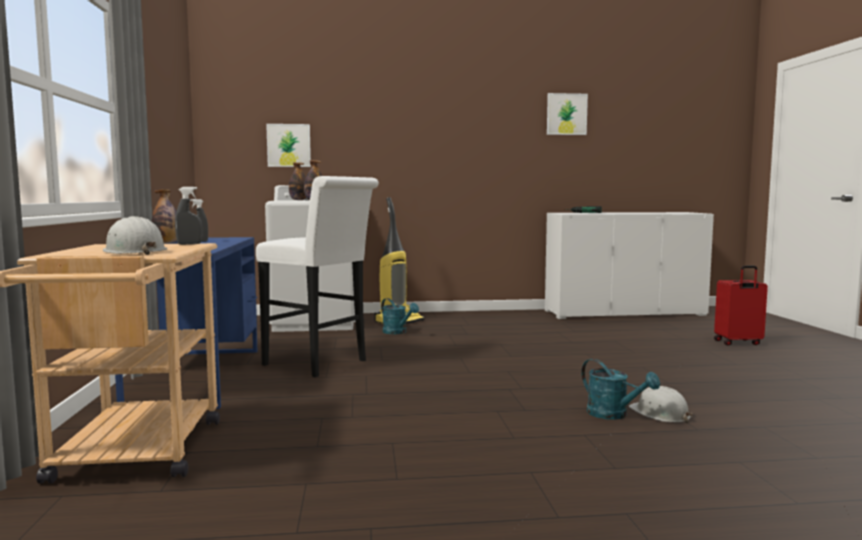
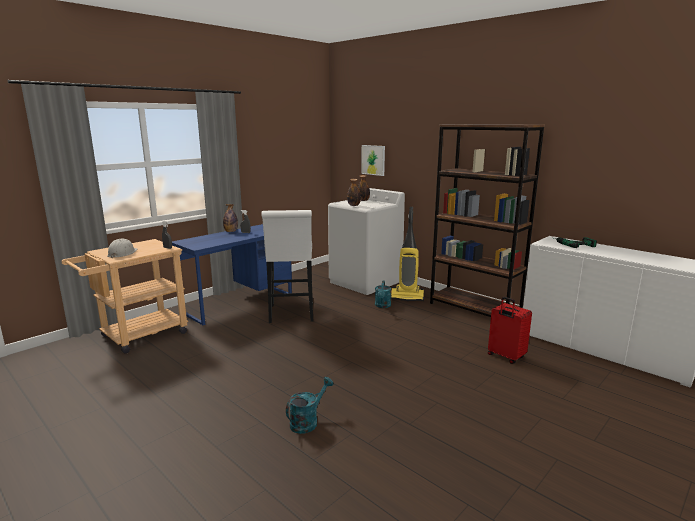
camera: 50 degrees right, 10 degrees up
picture [547,93,588,135] -> none
turquoise watering can [581,359,660,420] -> turquoise watering can turned 150 degrees counterclockwise [286,377,333,434]
white hard hat [629,386,693,423] -> none
red suitcase [714,266,768,346] -> red suitcase moved to [488,297,532,364]
none -> brown bookcase [430,124,545,317]

